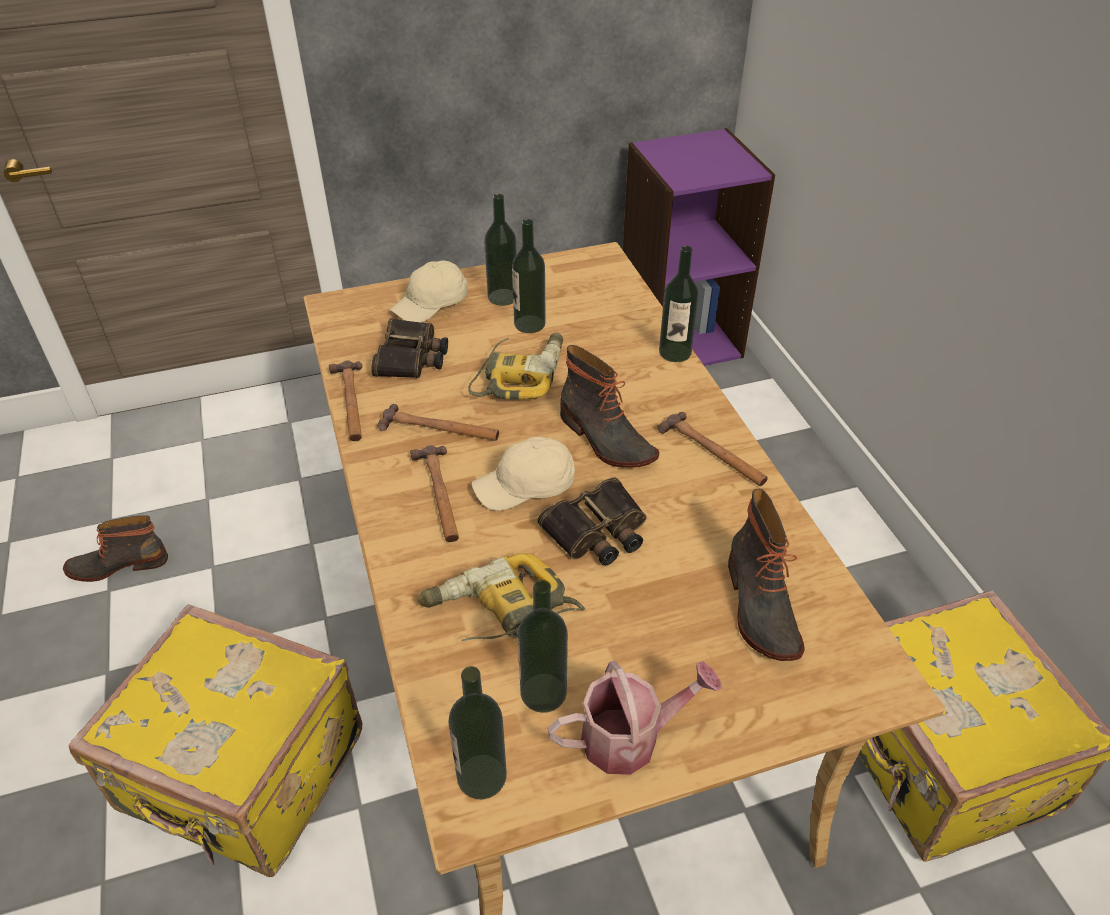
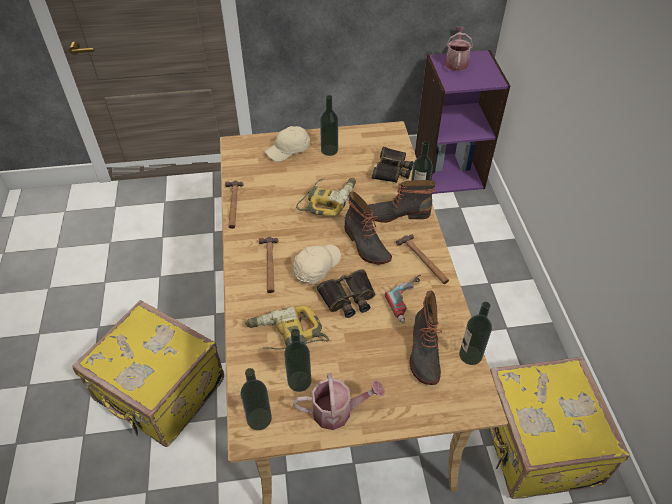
camera: 10 degrees right, 5 degrees up
boot [63,516,168,582] -> boot moved to [368,180,436,223]
binoculars [371,318,448,378] -> binoculars moved to [372,147,414,183]
hammer [377,404,499,441] -> none
beige cap [471,437,575,511] -> beige cap turned 135 degrees clockwise [293,244,341,284]
bottle [512,219,546,333] -> bottle moved to [459,302,492,365]
none -> power drill [385,275,421,323]
none -> watering can [445,26,473,71]

